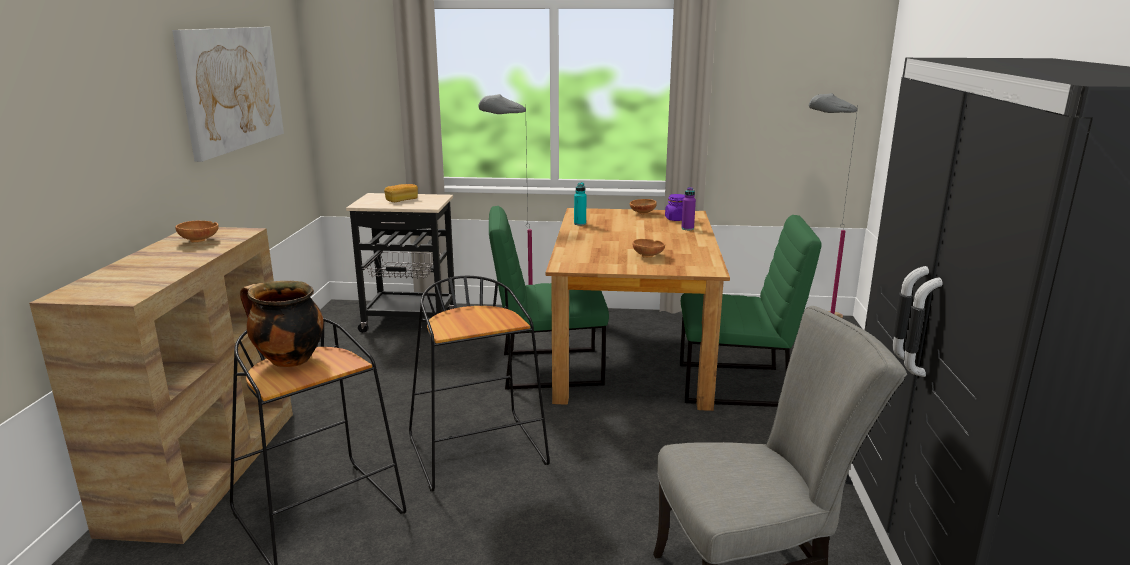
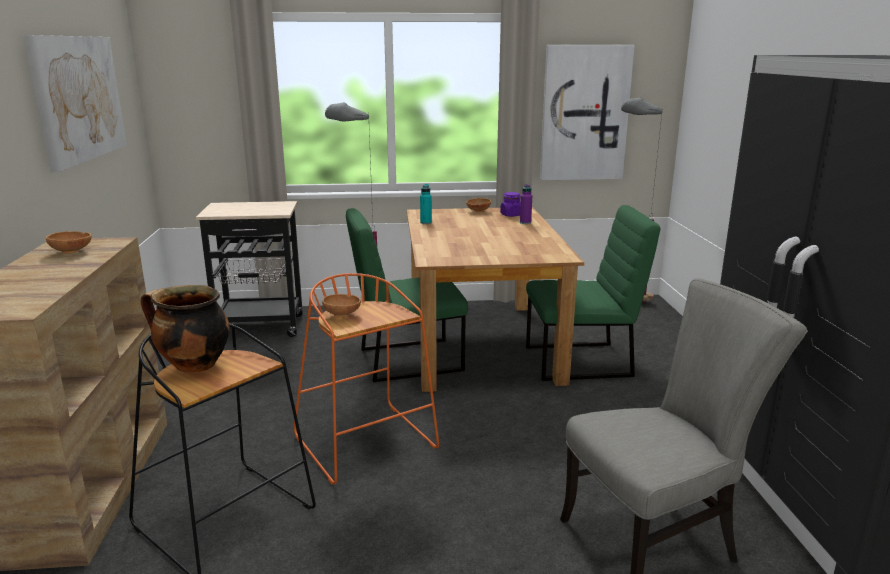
camera: 10 degrees left, 0 degrees up
bread [384,184,418,202] -> none
black stool [409,276,550,492] -> orange stool [294,273,439,485]
brown bowl [632,239,665,258] -> brown bowl moved to [322,294,361,317]
none -> picture [540,45,635,180]

